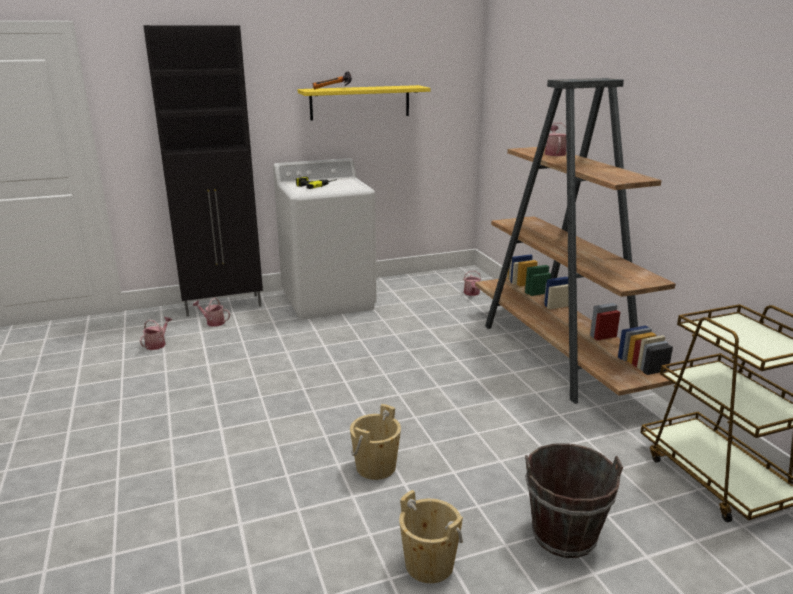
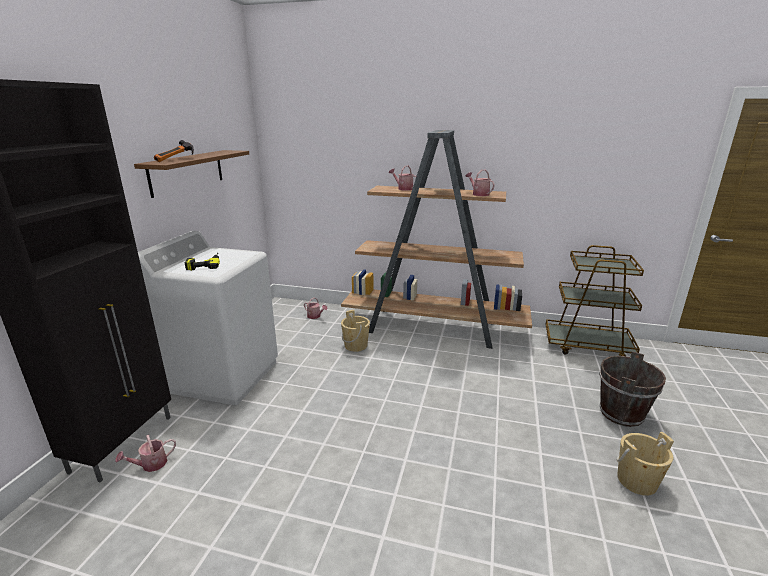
camera: 55 degrees left, 0 degrees up
watering can [140,317,172,350] -> watering can moved to [466,170,495,196]
yellow shelf [298,85,430,120] -> brown shelf [134,150,249,198]
beige bucket [350,404,401,480] -> beige bucket moved to [341,310,370,352]

